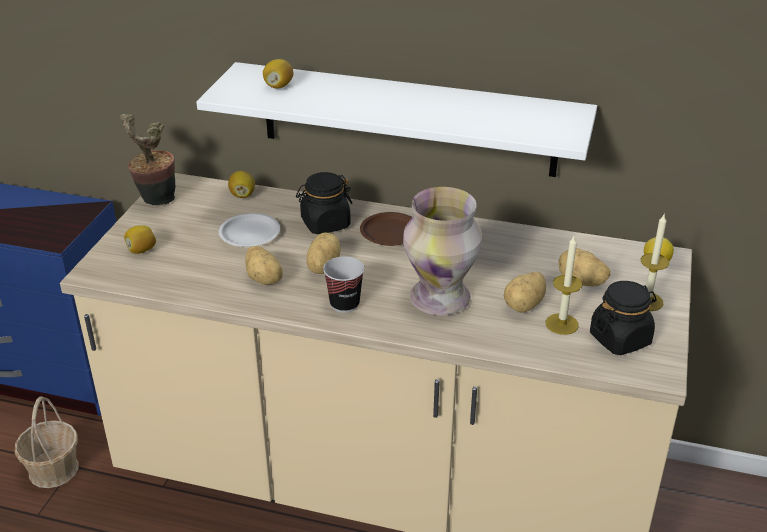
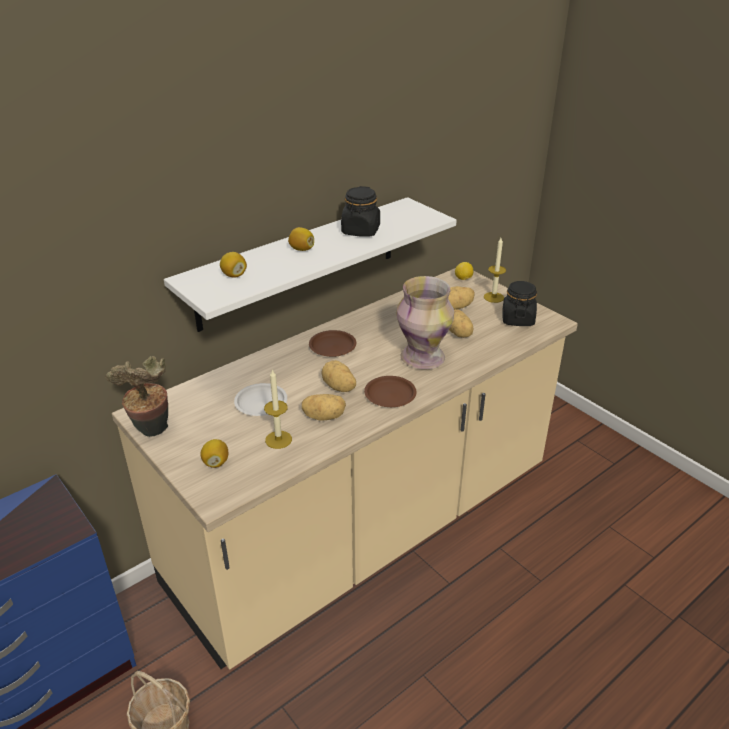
camera: 55 degrees left, 0 degrees up
lemon [228,171,255,198] -> lemon moved to [288,227,314,251]
black jar [296,172,352,234] -> black jar moved to [341,186,380,237]
cup [323,256,364,313] -> brown plate [364,376,417,407]
candle [546,236,582,335] -> candle moved to [264,369,292,449]

